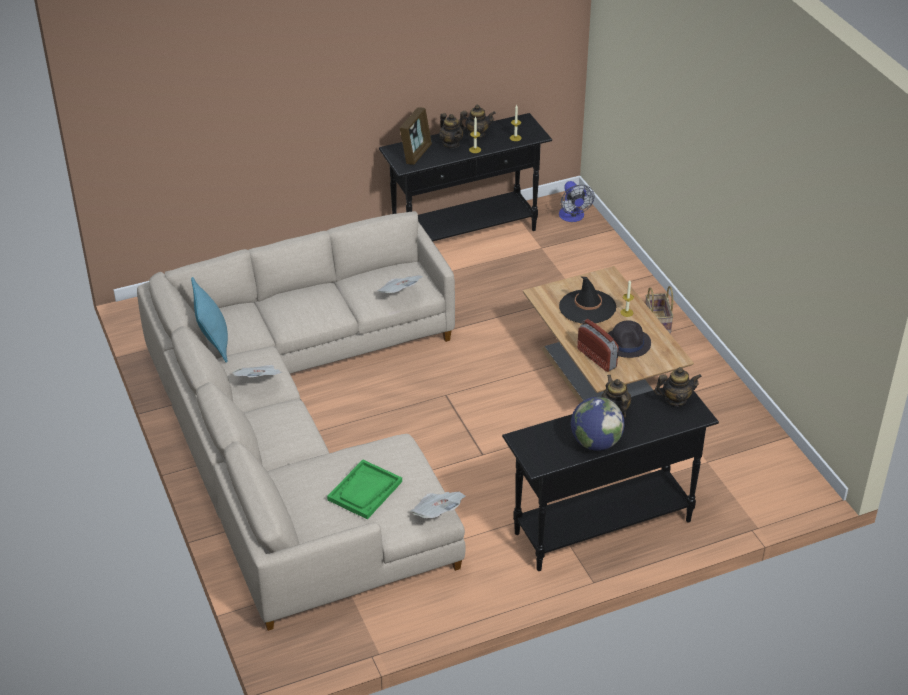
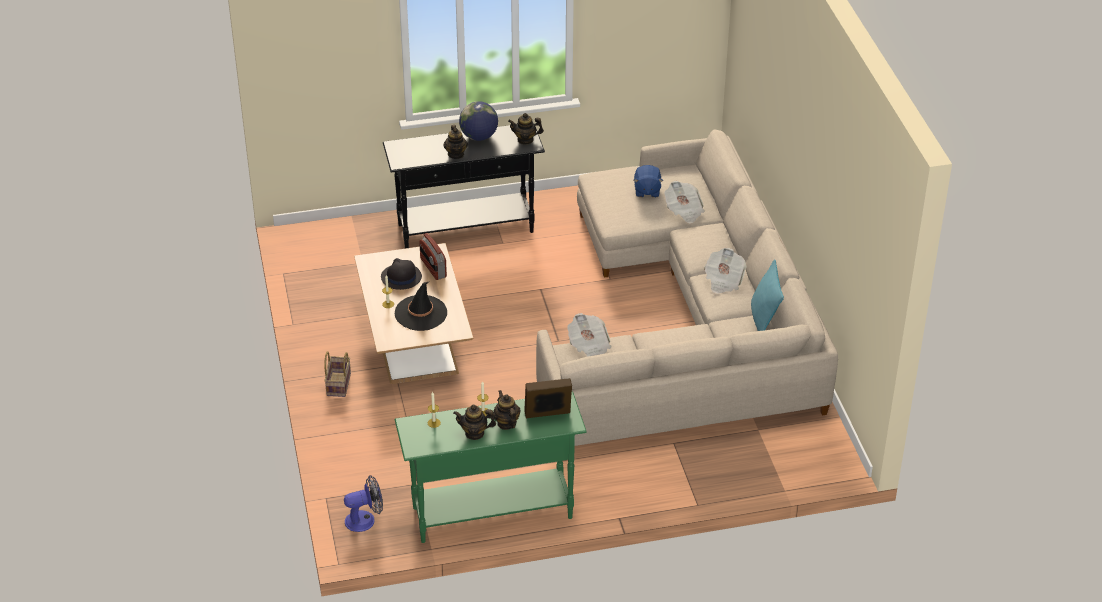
camera: 170 degrees left, 0 degrees up
green tray [327,460,402,520] -> blue plush toy [634,165,663,198]
black console table [379,113,552,241] -> green console table [395,391,587,543]
picture frame [400,107,432,165] -> picture frame turned 45 degrees clockwise [524,378,572,418]
newspaper [410,491,466,518] -> newspaper moved to [664,181,705,224]
fan [559,181,595,222] -> fan turned 75 degrees clockwise [344,475,383,532]
teapot [654,367,702,407] -> teapot moved to [508,113,544,145]

